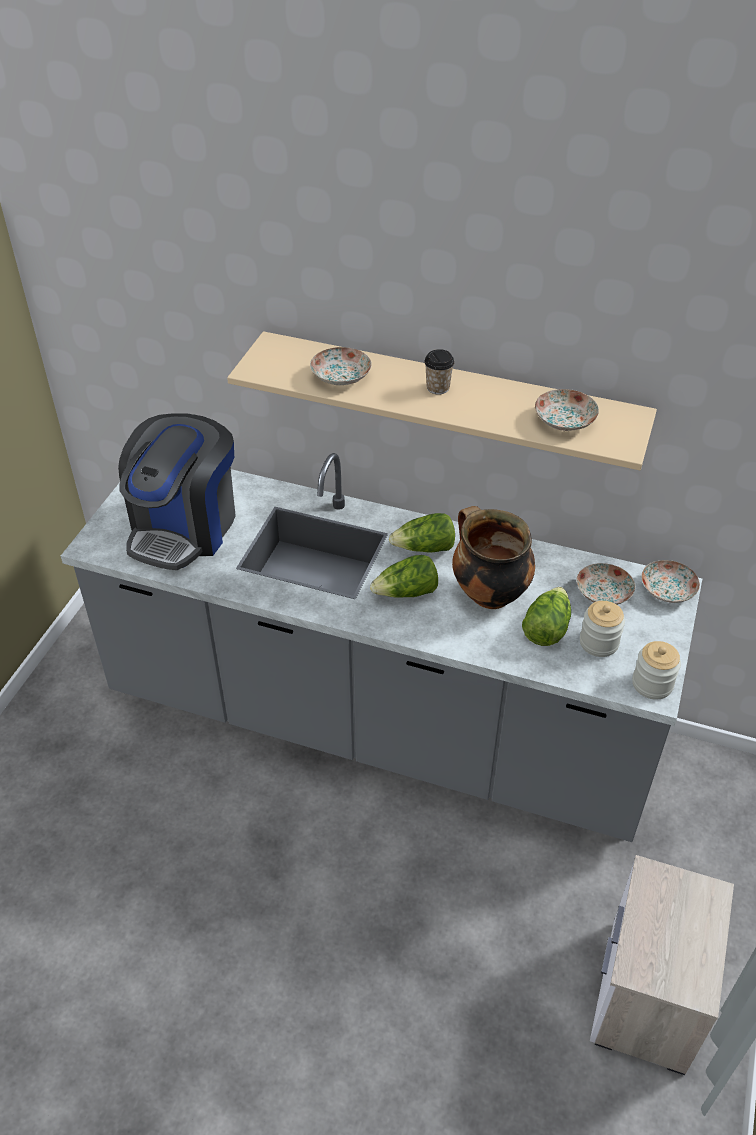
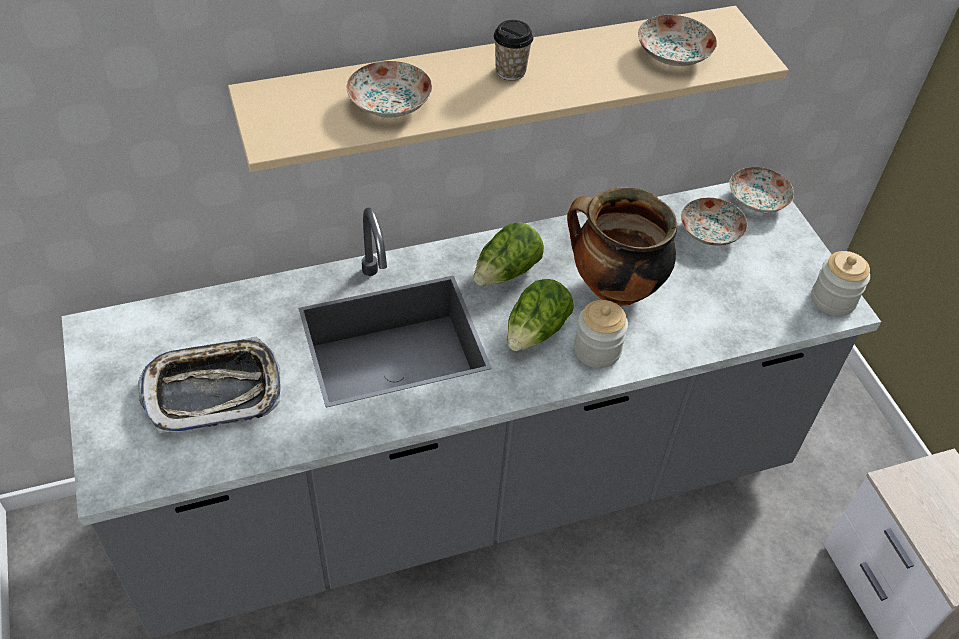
camera: 40 degrees left, 5 degrees up
coffee machine [118,413,236,570] -> tray [138,337,281,433]
lettuce [522,587,571,646] -> none
jar [580,601,625,657] -> jar moved to [574,300,628,368]

